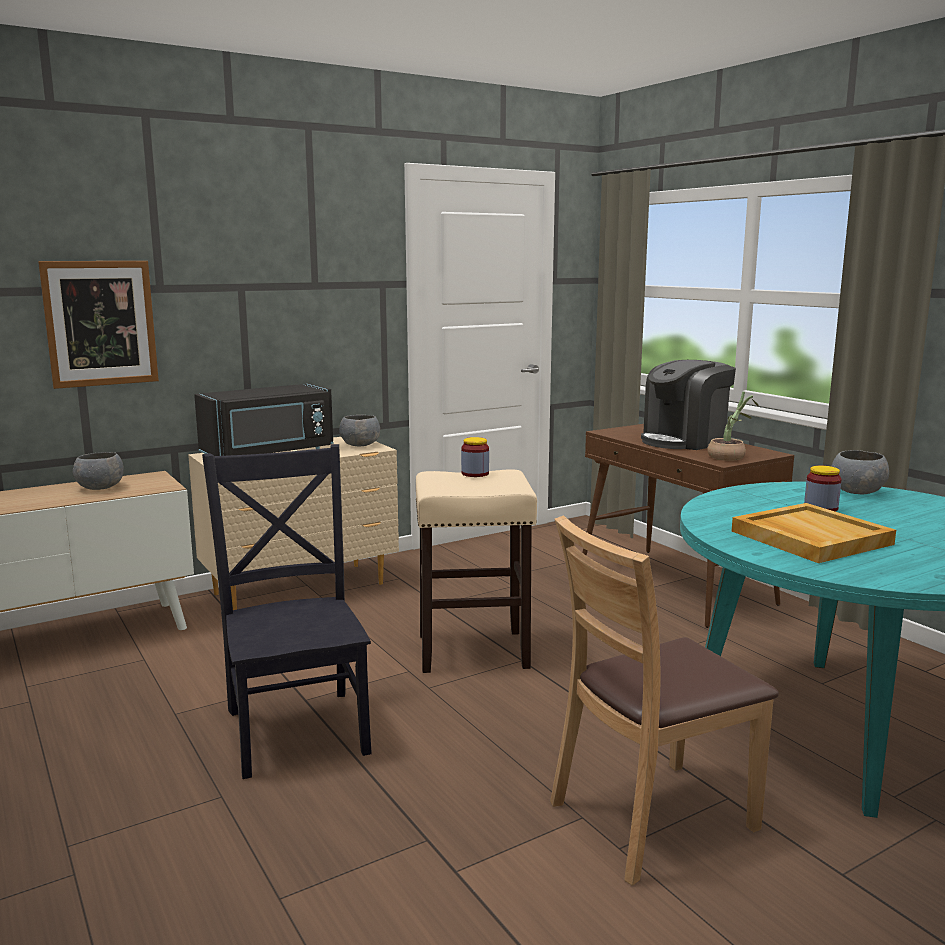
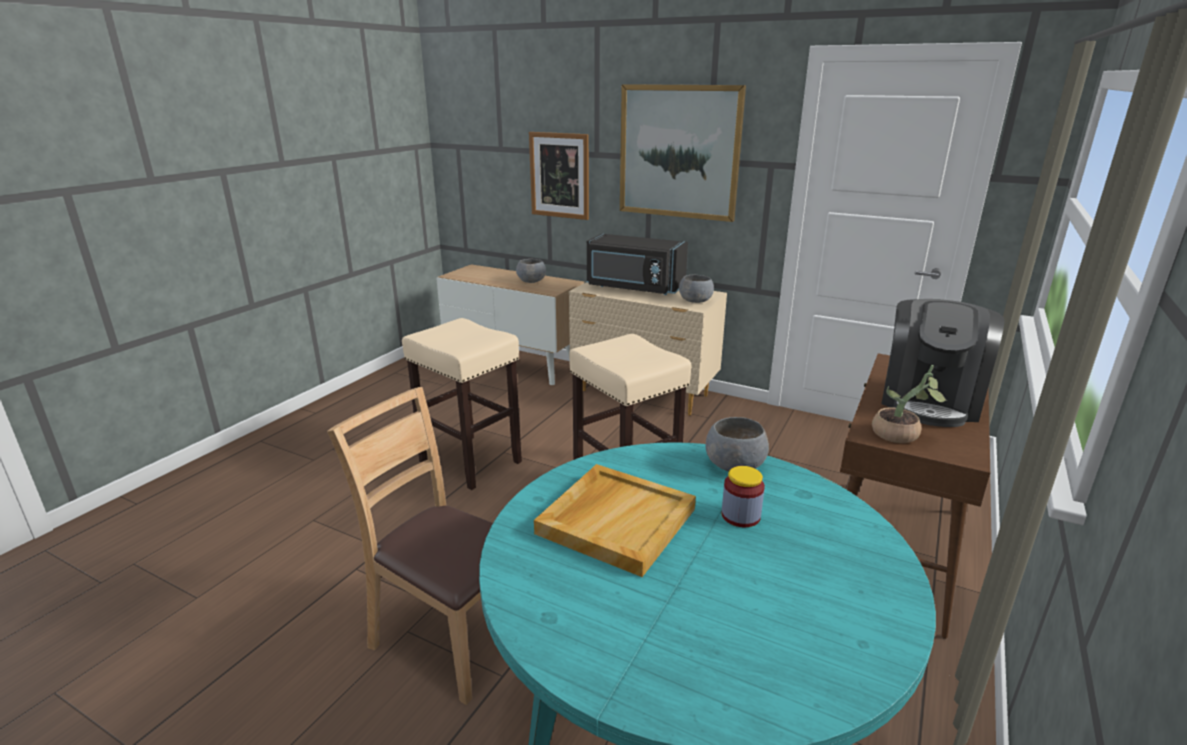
camera: 60 degrees right, 10 degrees up
black chair [202,444,372,779] -> beige stool [402,318,522,490]
jar [461,437,489,477] -> none
coffee machine [641,360,736,450] -> coffee machine turned 90 degrees counterclockwise [881,299,1005,427]
grey bowl [831,450,889,495] -> grey bowl moved to [706,417,769,472]
none -> picture [620,84,746,222]

